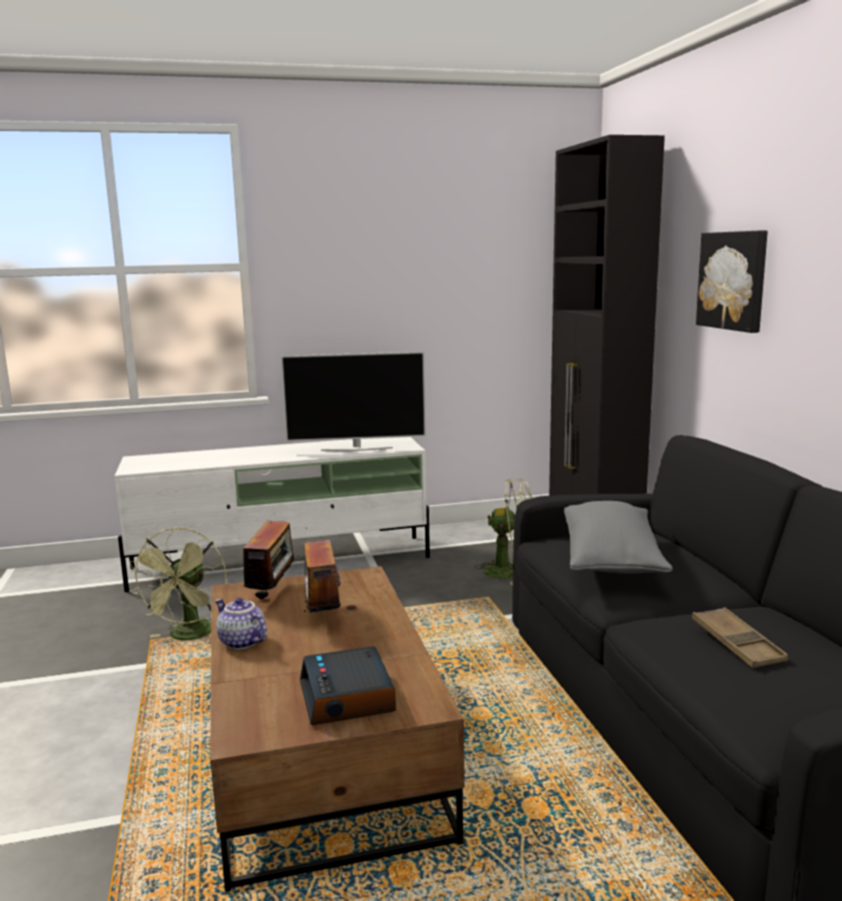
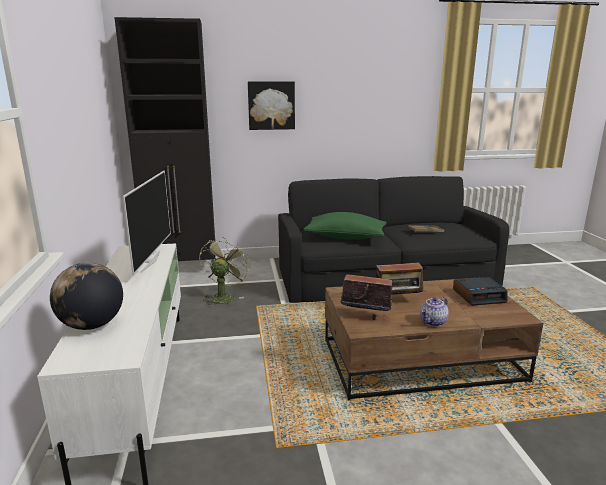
camera: 85 degrees left, 5 degrees up
green fan [129,527,226,641] -> none
grey pillow [564,501,673,574] -> green pillow [303,212,387,240]
none -> globe [50,262,123,330]

